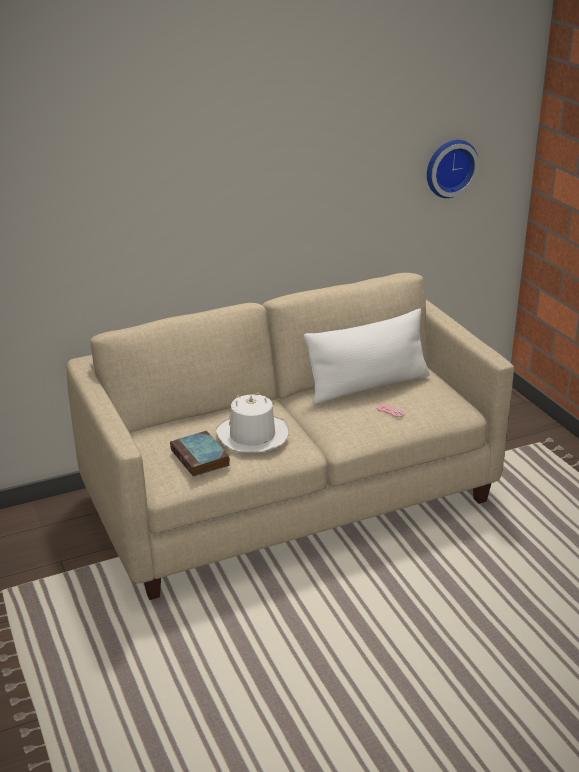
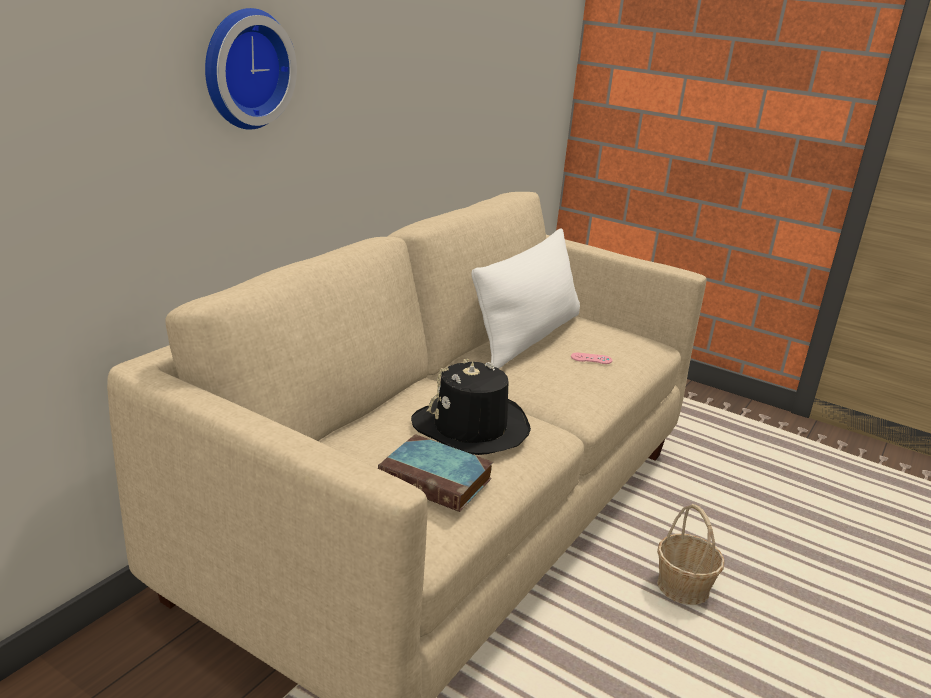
camera: 35 degrees left, 5 degrees down
white hat [216,393,289,452] -> black hat [411,359,531,455]
wall clock [427,140,479,198] -> wall clock moved to [205,8,297,130]
none -> basket [657,504,724,605]

